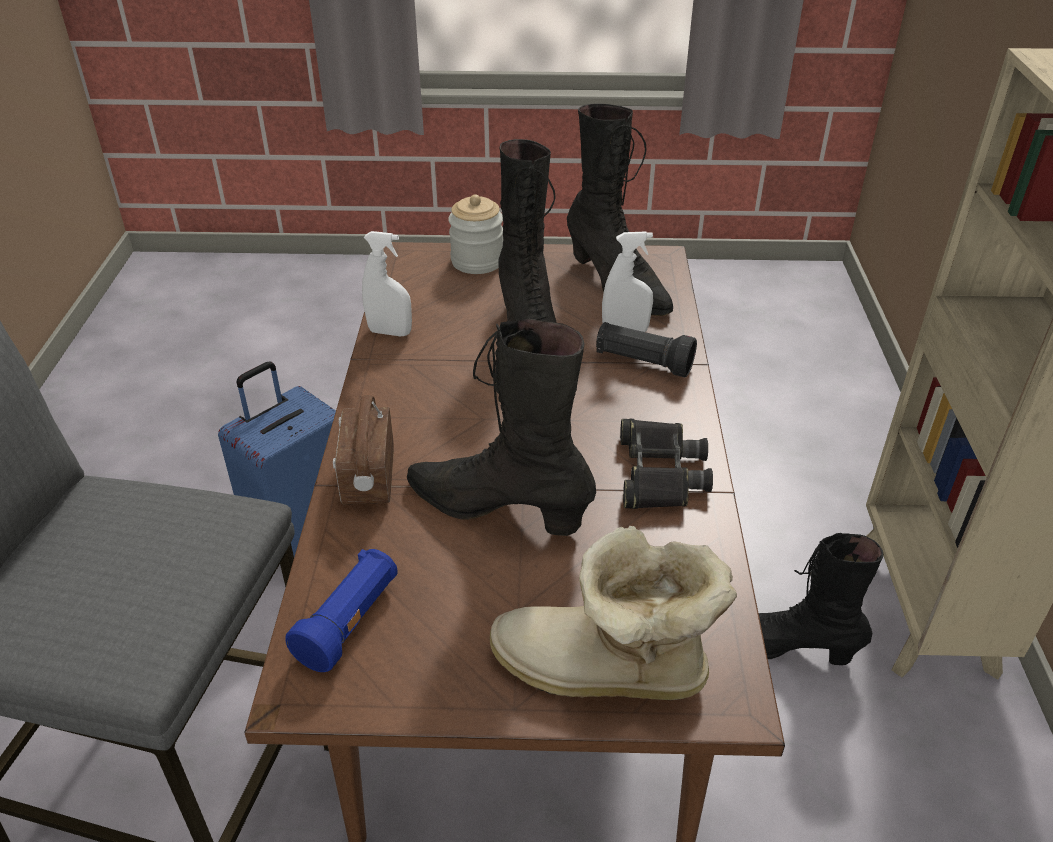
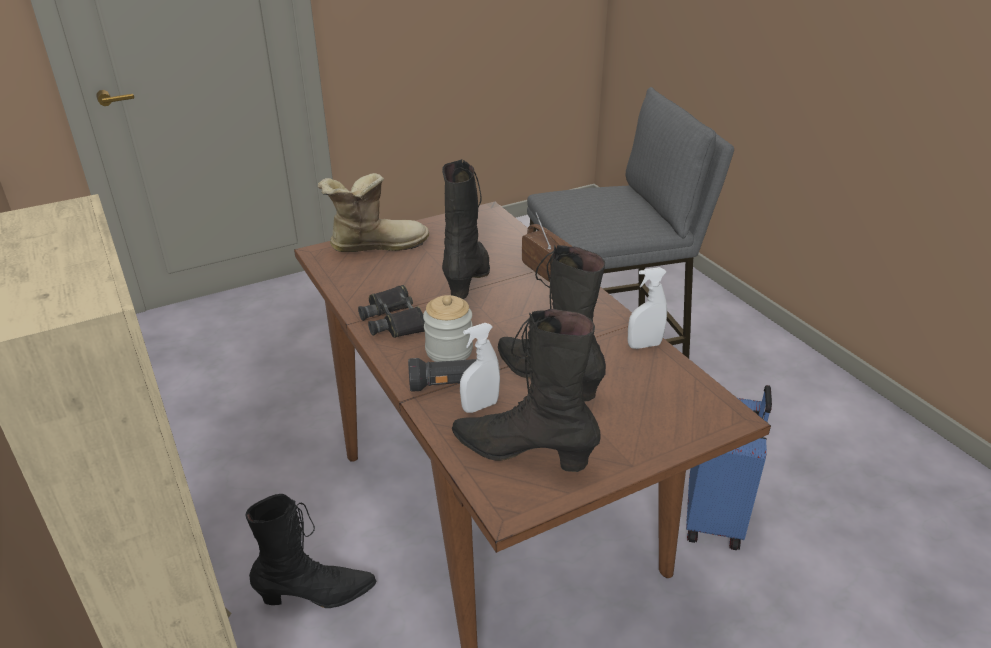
camera: 150 degrees right, 5 degrees down
blue flashlight [285,549,398,672] -> none
black boot [407,319,596,536] -> black boot turned 75 degrees counterclockwise [442,159,490,299]
jar [448,194,503,274] -> jar moved to [423,295,473,362]

